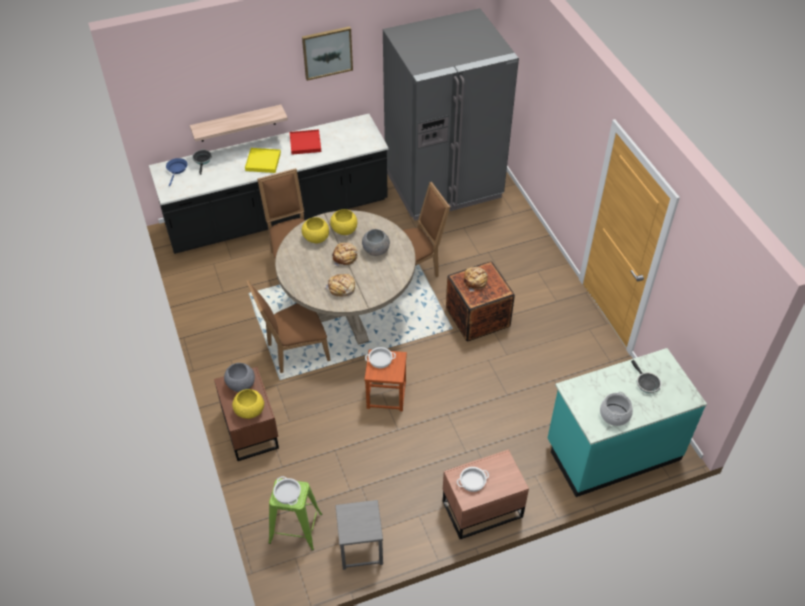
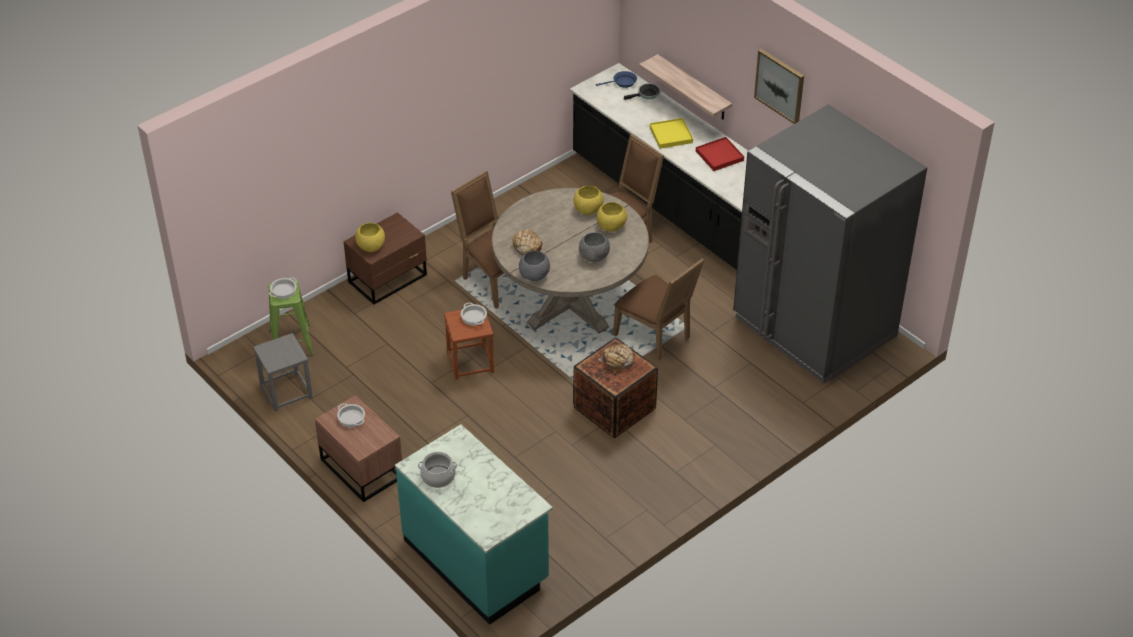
camera: 70 degrees right, 5 degrees down
grey bowl [224,363,255,392] -> grey bowl moved to [519,250,550,281]
bread [332,243,358,266] -> none
frying pan [631,360,661,393] -> none

